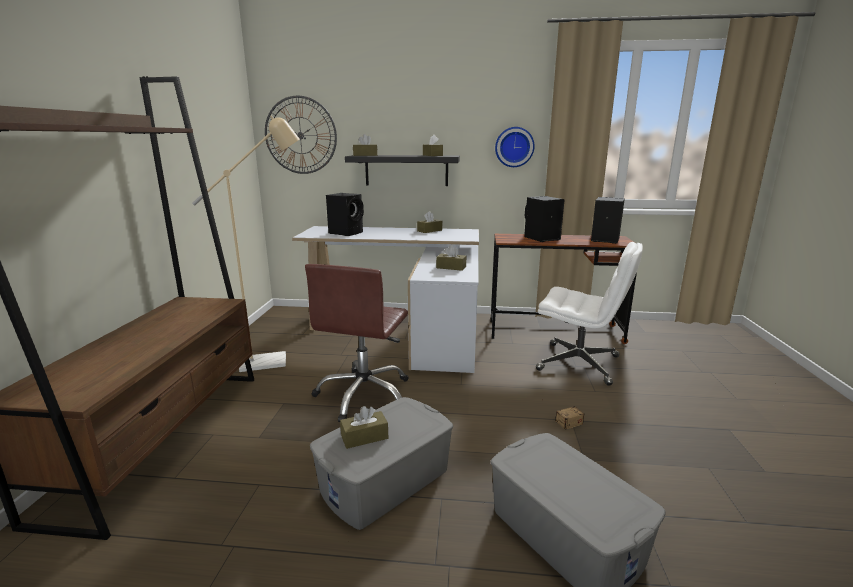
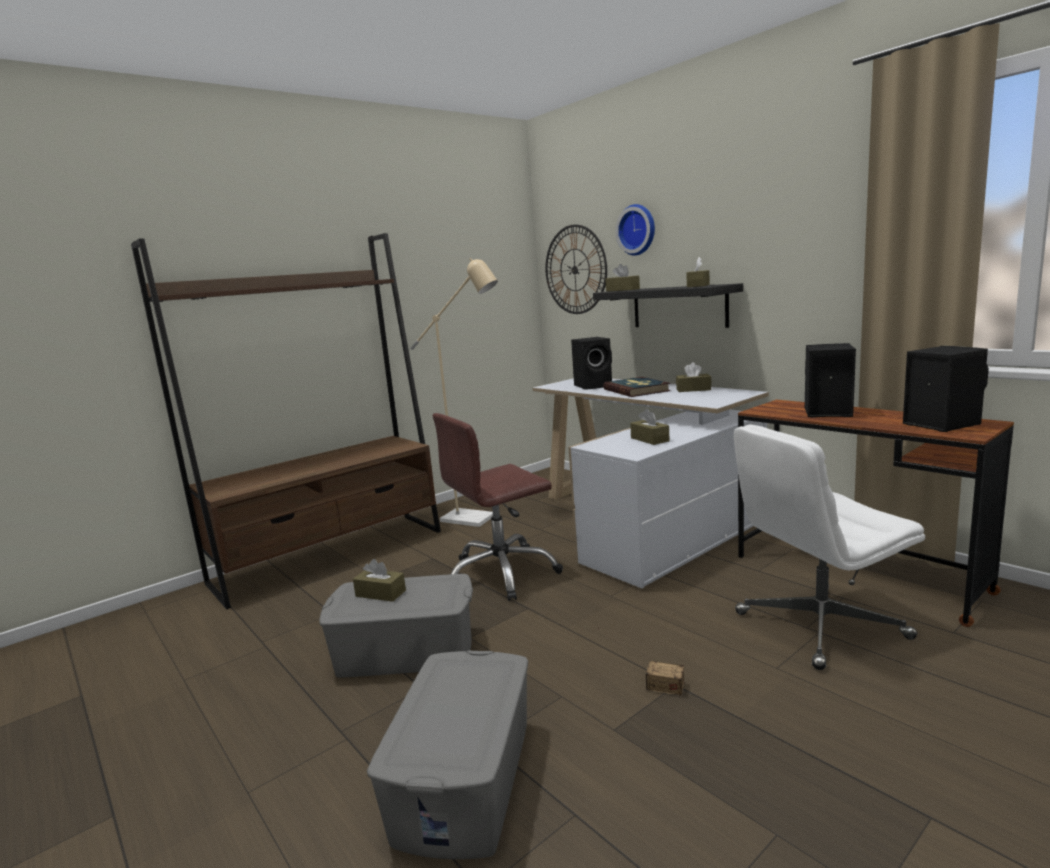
camera: 45 degrees right, 5 degrees down
wall clock [495,127,535,167] -> wall clock moved to [615,204,655,256]
white office chair [536,242,643,386] -> white office chair turned 90 degrees clockwise [734,424,925,670]
none -> book [603,377,671,397]

